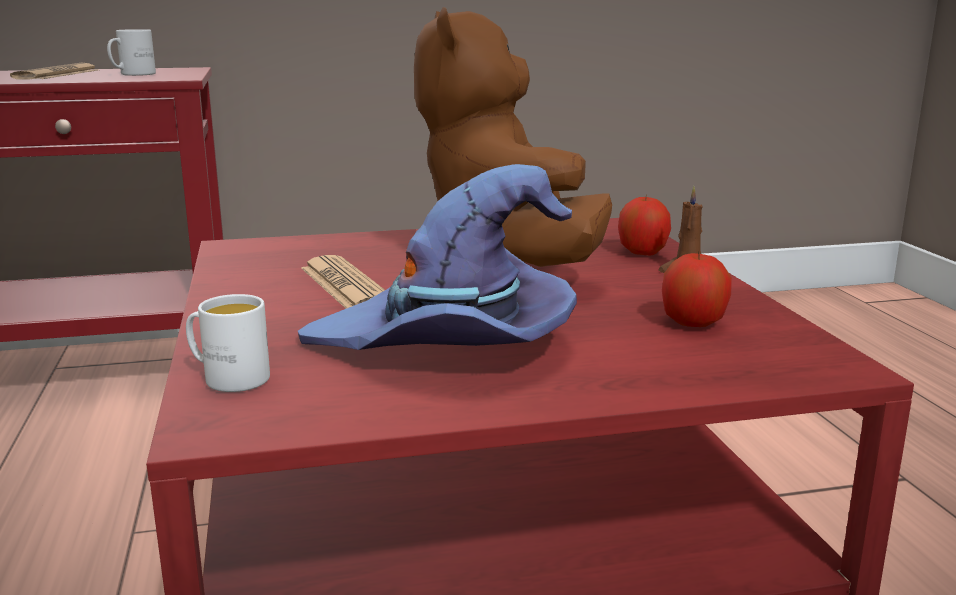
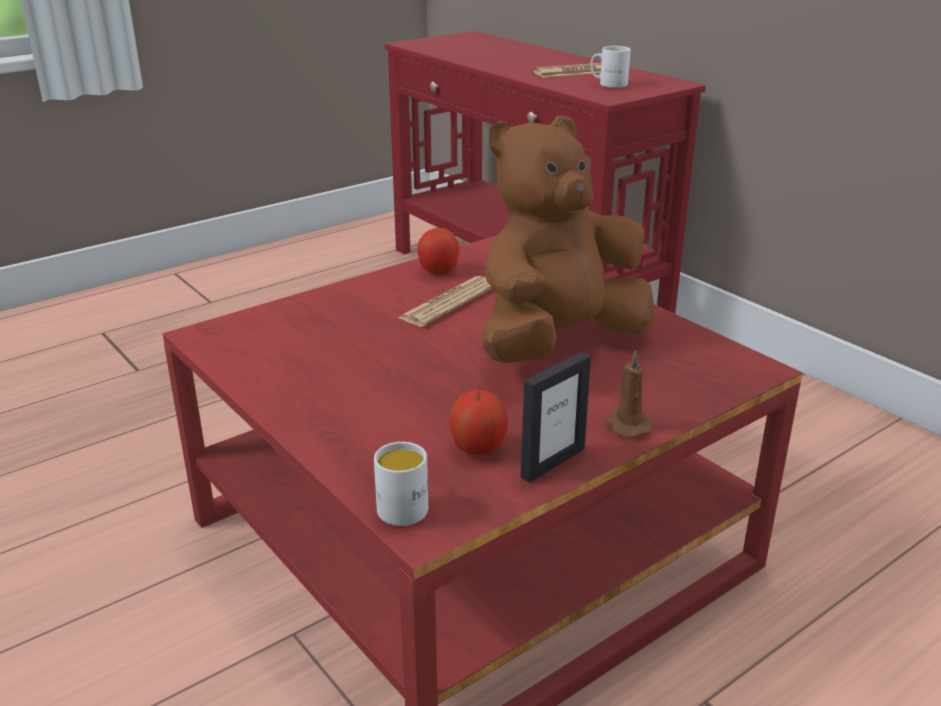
camera: 65 degrees right, 10 degrees up
white mug [186,294,270,392] -> white mug moved to [374,442,428,526]
purple hat [298,164,577,350] -> none
apple [618,195,671,255] -> apple moved to [417,227,459,275]
none -> picture frame [521,352,591,483]

